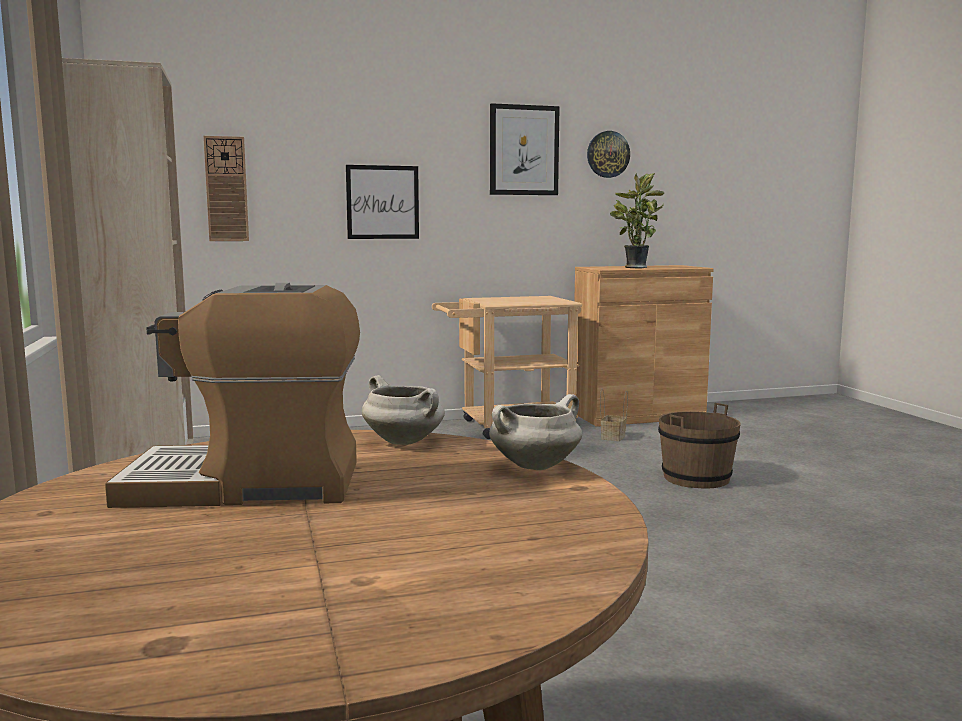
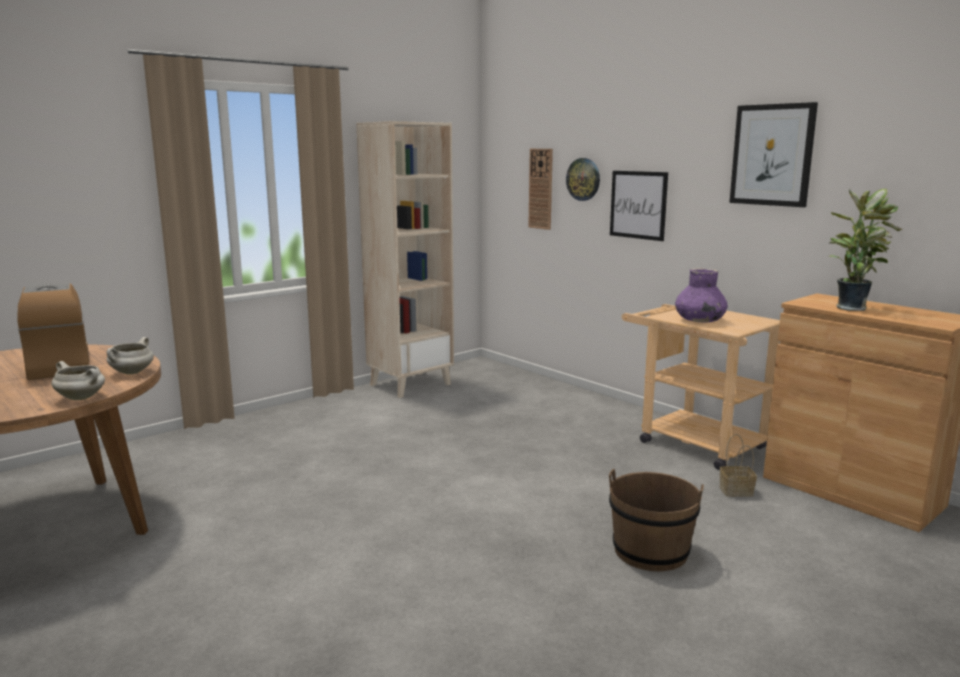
camera: 65 degrees right, 5 degrees up
wall clock [587,131,630,178] -> wall clock moved to [566,158,600,201]
none -> purple vase [675,268,728,323]

